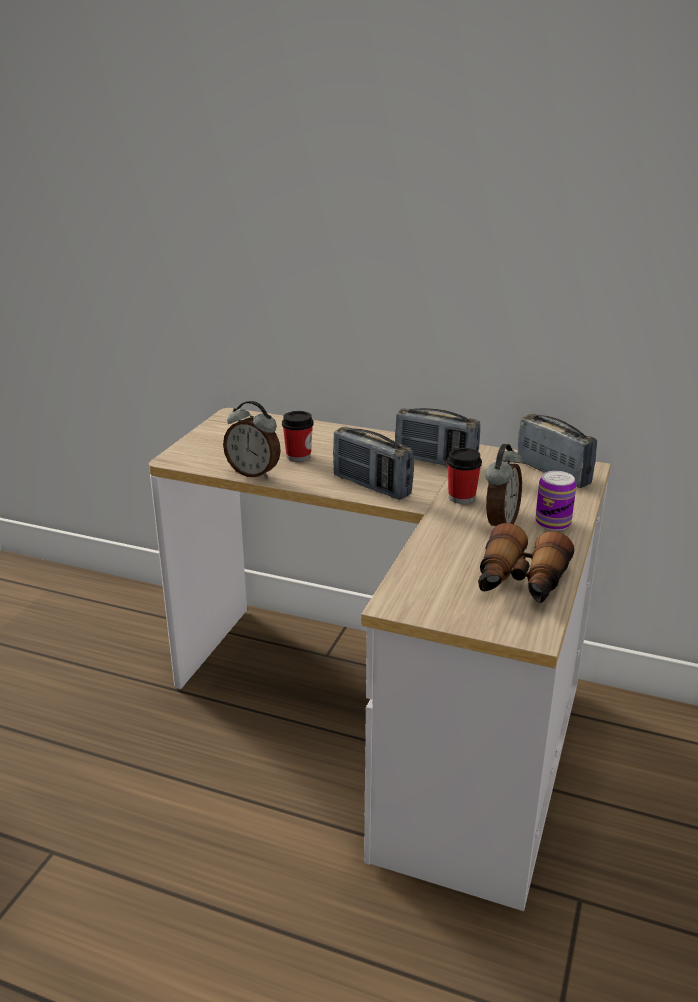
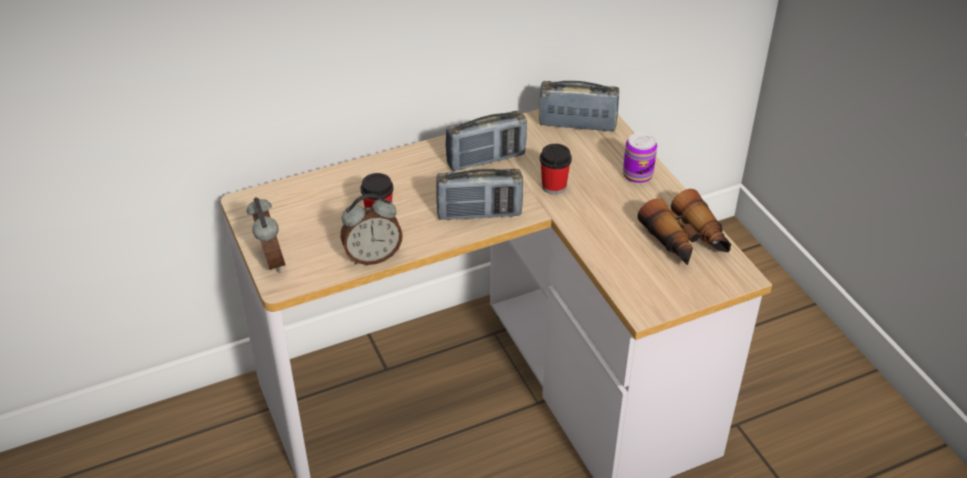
camera: 45 degrees left, 15 degrees up
alarm clock [485,444,523,526] -> alarm clock moved to [247,197,286,273]

